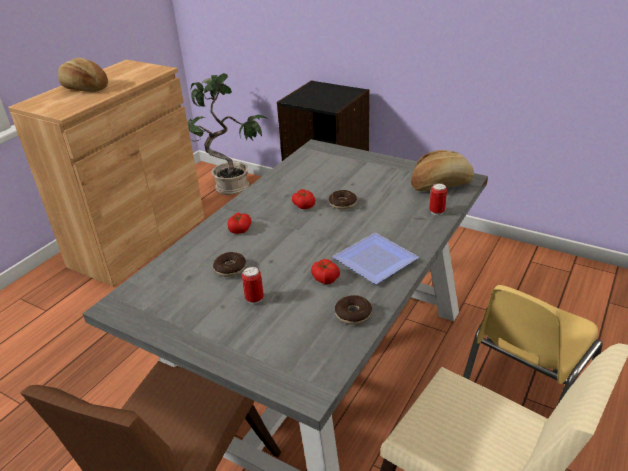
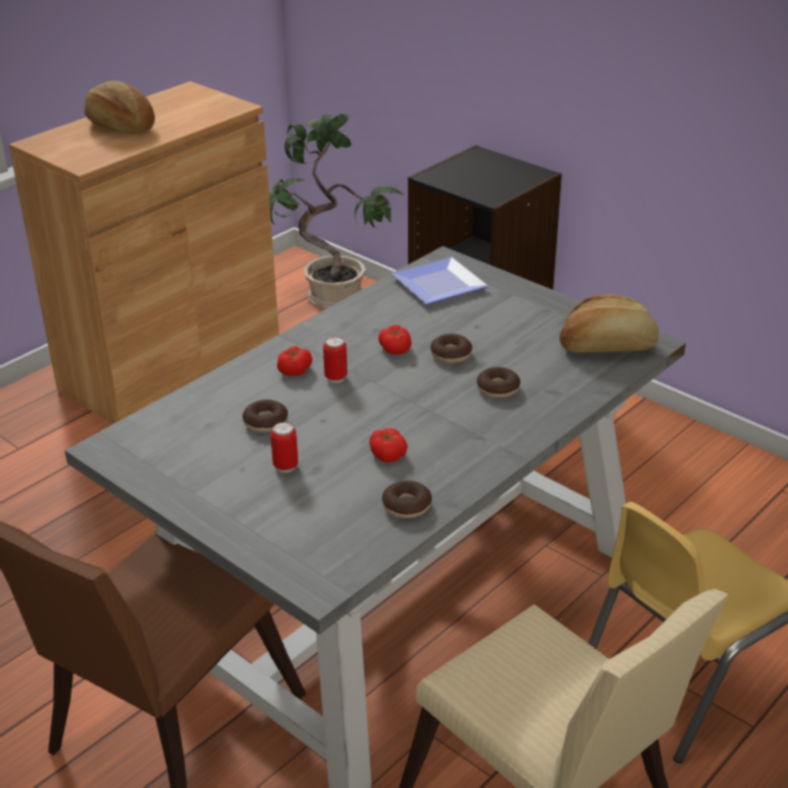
camera: 10 degrees right, 0 degrees up
plate [332,233,419,284] -> plate moved to [391,257,488,305]
can [429,183,447,215] -> can moved to [323,337,347,383]
none -> donut [476,367,520,398]

